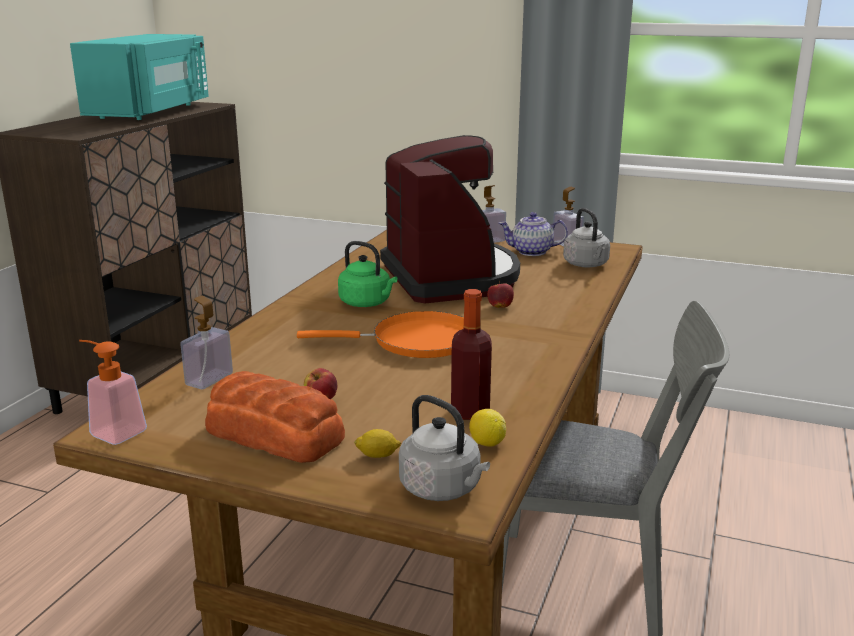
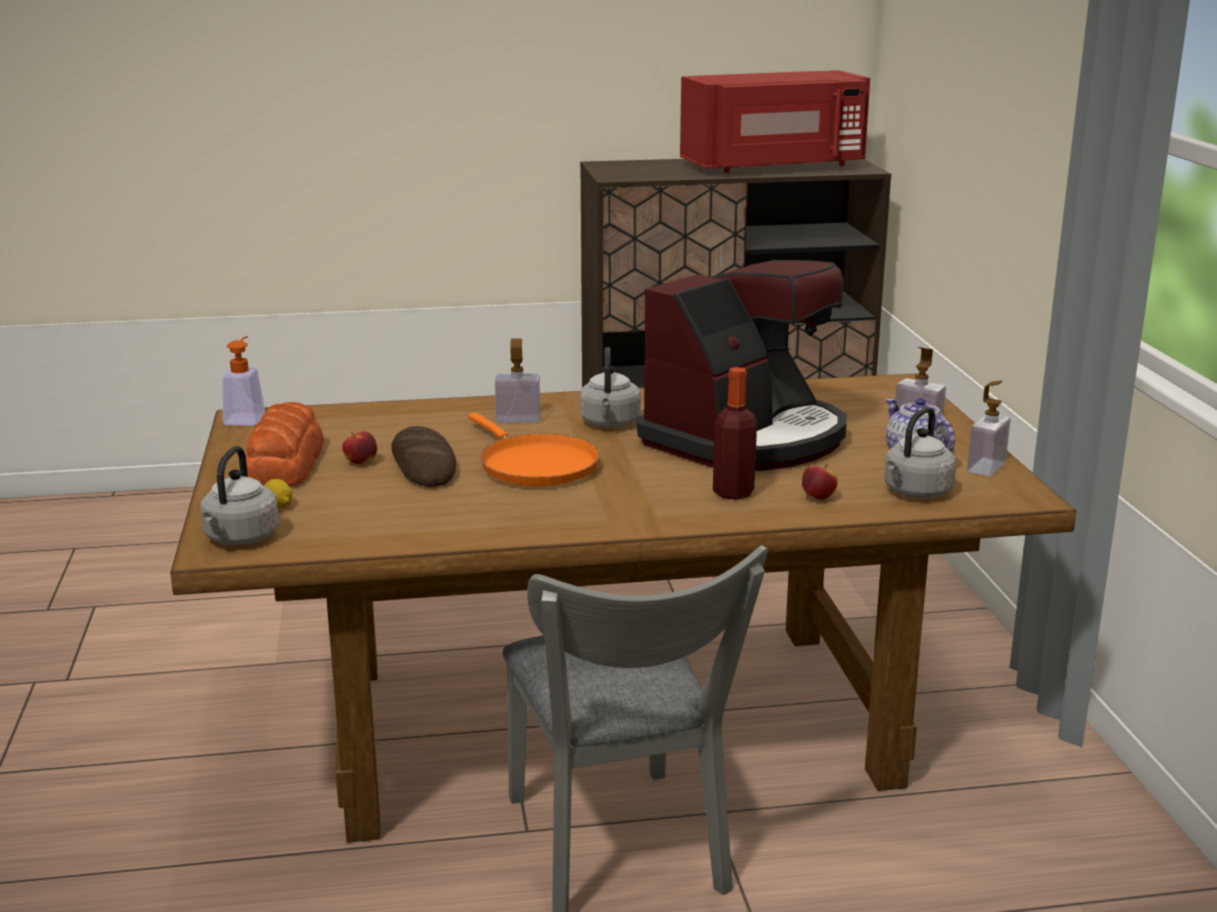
camera: 60 degrees right, 0 degrees up
turquoise microwave [70,34,209,120] -> red microwave [680,70,870,173]
soap dispenser [180,296,233,389] -> soap dispenser moved to [495,339,540,423]
green kettle [338,241,397,307] -> grey kettle [580,347,641,428]
bottle [451,289,492,420] -> bottle moved to [713,367,757,500]
lemon [469,409,506,447] -> none
apple [487,281,514,308] -> apple moved to [802,464,838,500]
none -> bread [391,426,456,487]

